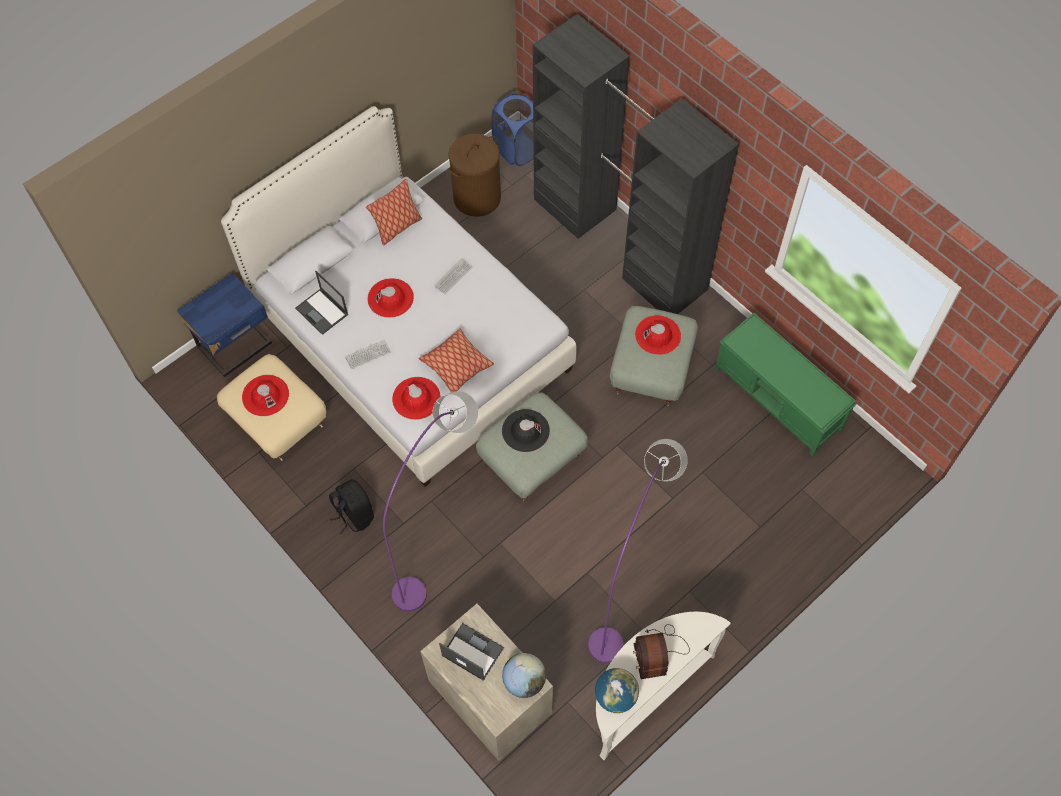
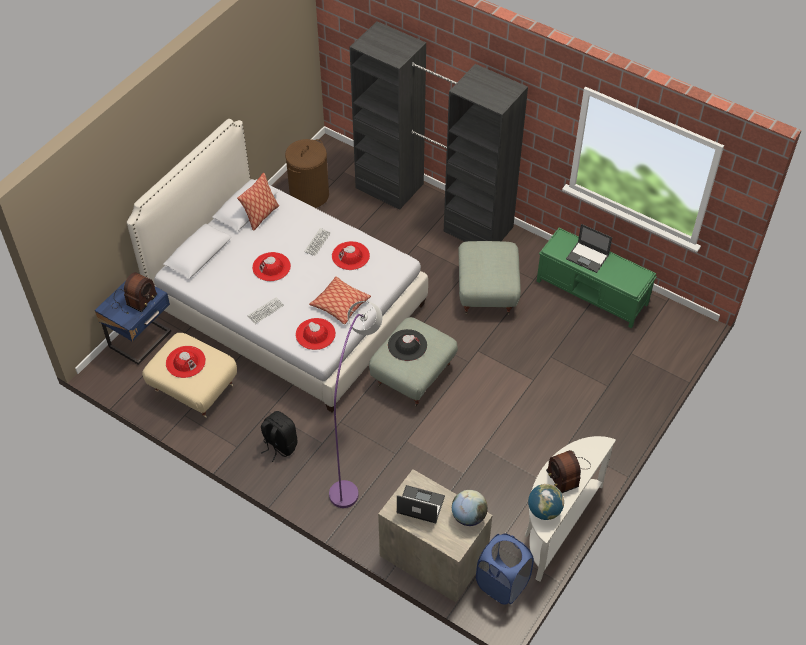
camera: 15 degrees left, 10 degrees down
laptop [295,270,349,335] -> laptop moved to [566,224,612,273]
blue laundry basket [491,94,534,166] -> blue laundry basket moved to [476,533,534,605]
purple floor lamp [588,439,688,663] -> none
red hat [635,315,681,355] -> red hat moved to [332,241,370,270]
none -> radio [113,272,158,314]

